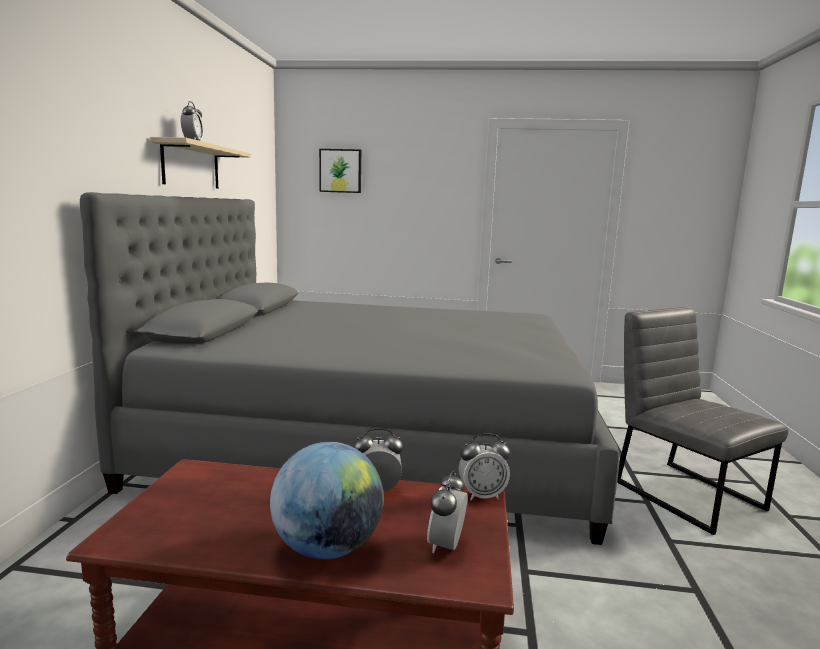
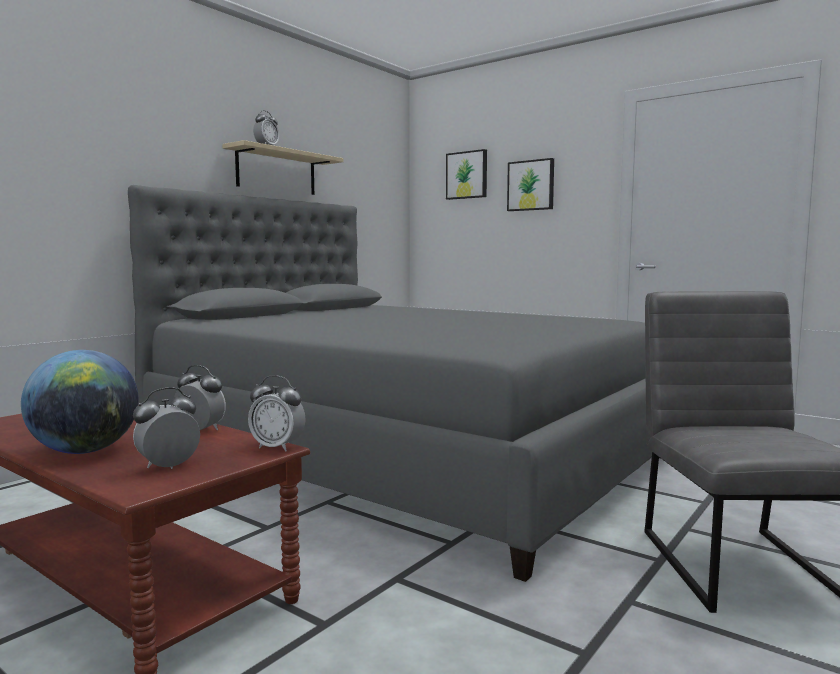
camera: 30 degrees right, 5 degrees down
none -> picture [507,158,554,211]

